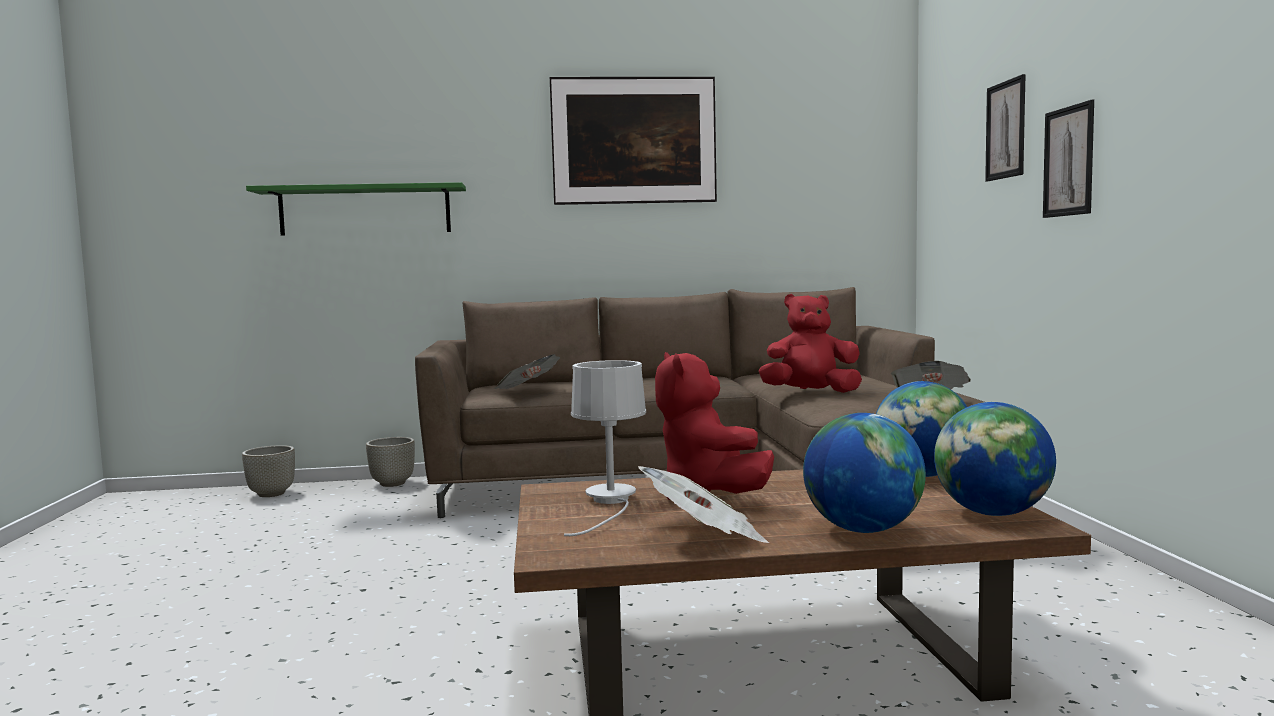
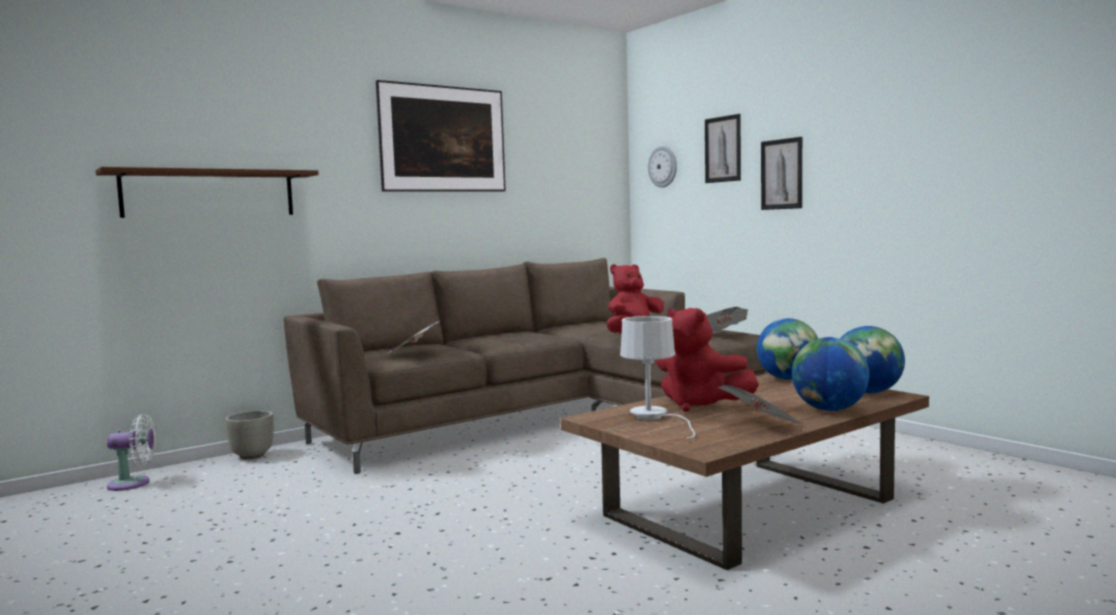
camera: 30 degrees left, 0 degrees up
grey planter [242,445,295,497] -> white fan [107,414,156,491]
green shelf [246,182,466,236] -> brown shelf [96,167,319,218]
none -> wall clock [648,146,677,188]

